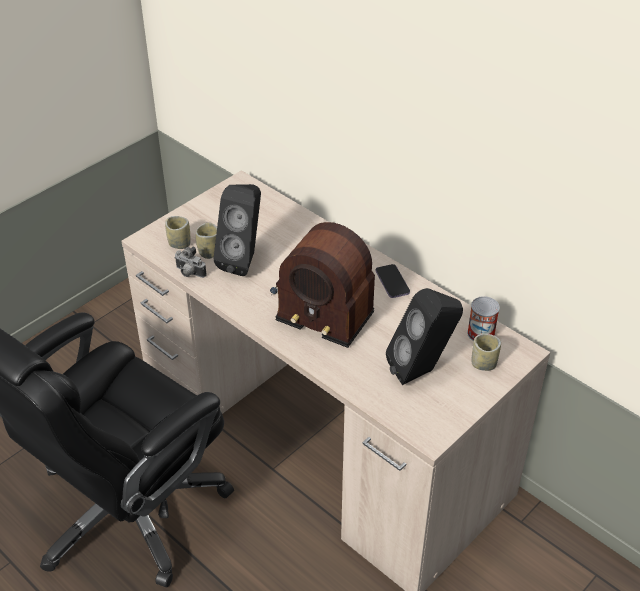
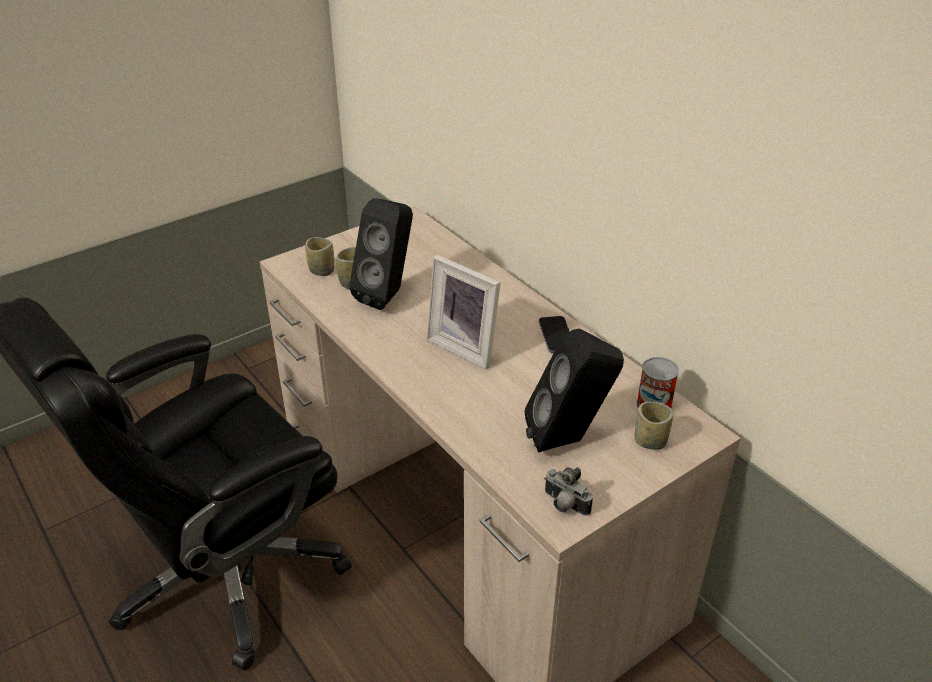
camera: 10 degrees right, 5 degrees down
camera [174,247,207,278] -> camera moved to [544,467,593,516]
radio [270,222,375,348] -> picture frame [427,255,501,369]

